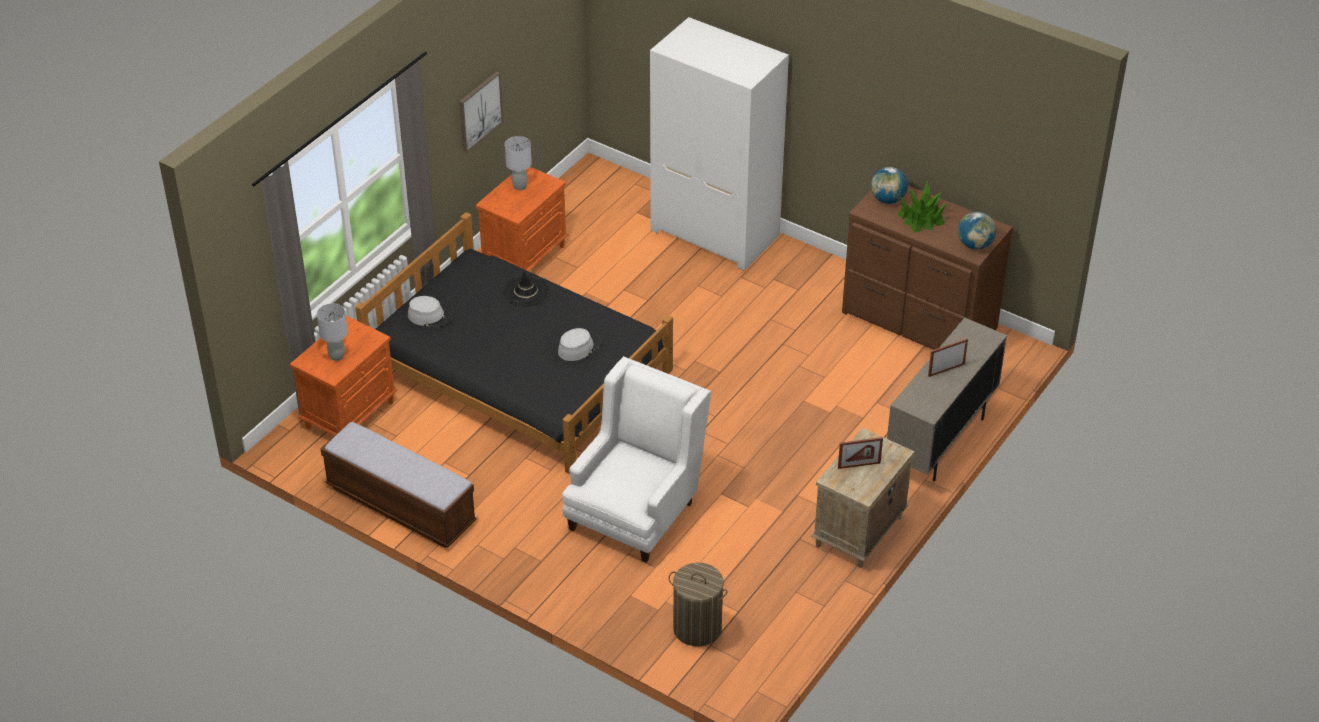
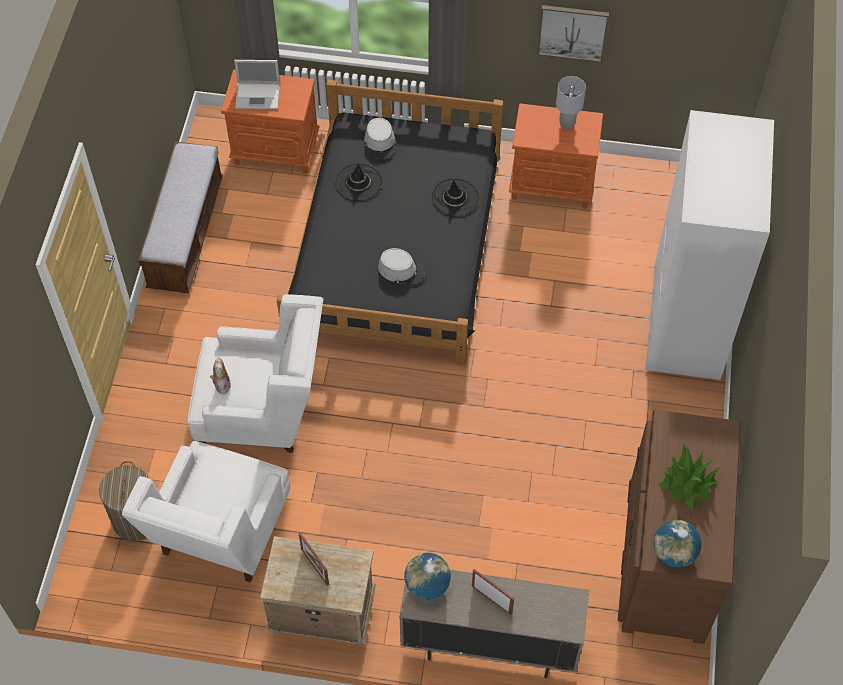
camera: 65 degrees right, 15 degrees up
grey table lamp [317,303,348,361] -> laptop [234,60,280,109]
globe [871,167,908,204] -> globe moved to [404,553,451,600]
none -> white armchair [122,441,290,582]
none -> plush toy [210,357,231,394]
none -> black hat [335,163,382,201]

